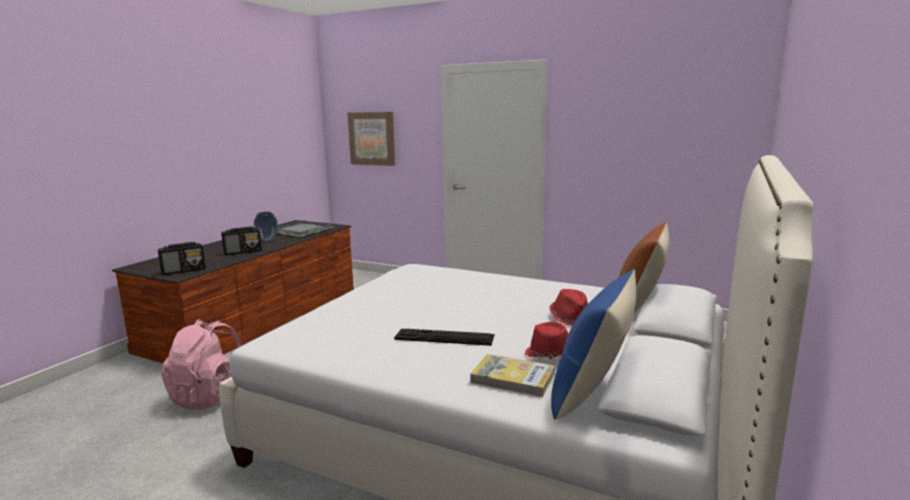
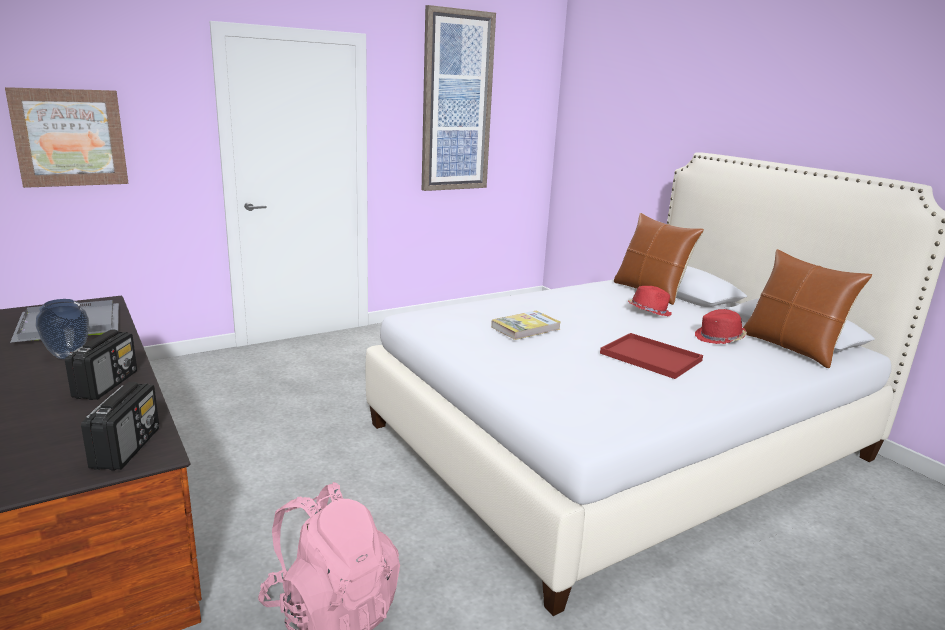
camera: 60 degrees left, 5 degrees up
keyboard [394,329,494,346] -> red tray [600,333,703,379]
book [470,354,555,398] -> book moved to [491,311,560,340]
blue pillow [551,269,636,420] -> brown pillow [743,249,872,368]
none -> picture [422,5,496,191]

